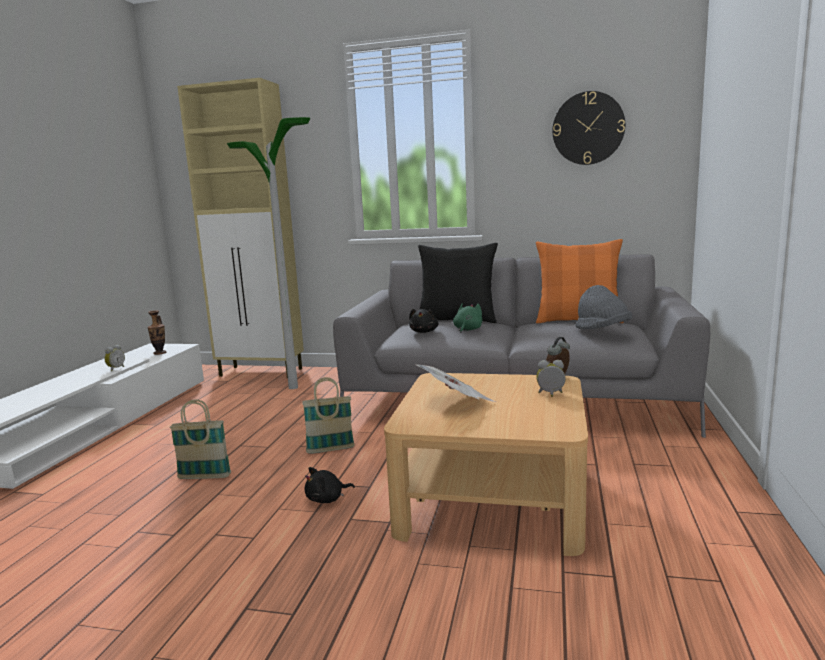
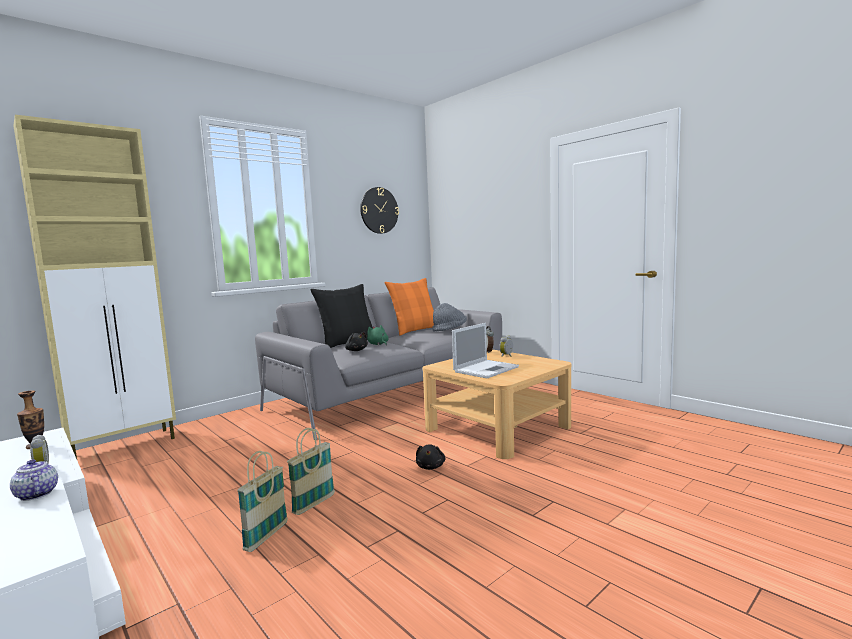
camera: 55 degrees left, 5 degrees down
floor lamp [227,117,310,389] -> none
basket [302,377,355,454] -> basket moved to [237,451,288,552]
newspaper [417,365,496,402] -> laptop [452,323,519,378]
none -> teapot [10,459,58,501]

